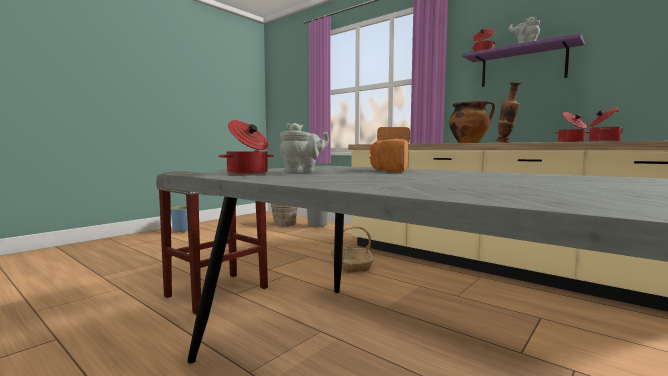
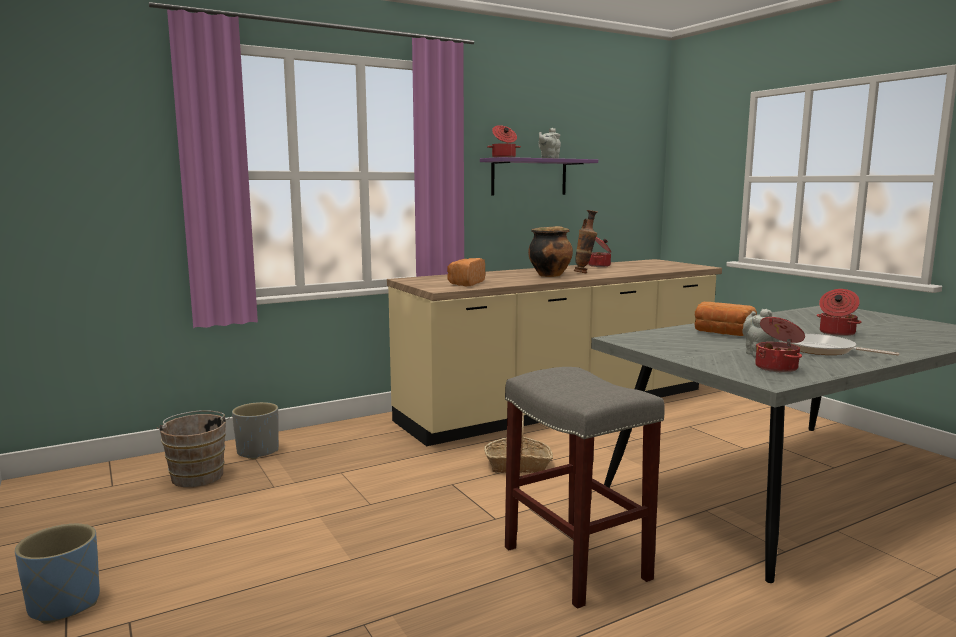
camera: 70 degrees left, 5 degrees up
cooking pot [589,107,623,142] -> cooking pot moved to [817,289,862,336]
none -> frying pan [786,333,900,356]

